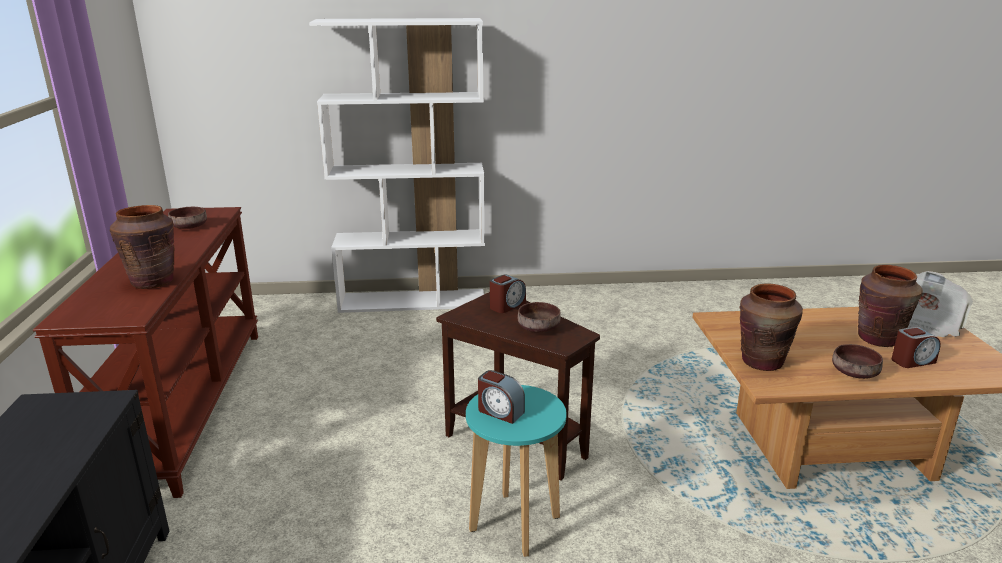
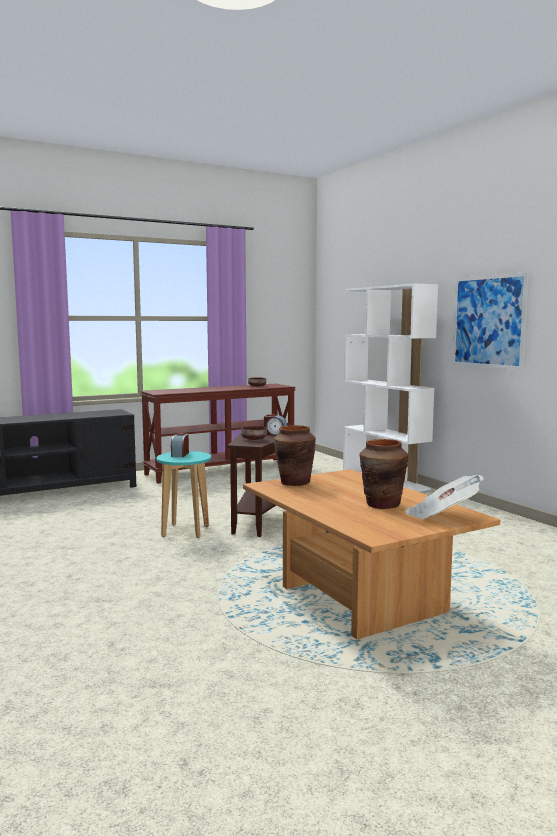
camera: 65 degrees right, 15 degrees down
brown vase [109,205,174,289] -> none
brown bowl [832,344,883,379] -> none
alarm clock [891,327,941,368] -> none
none -> picture [452,272,529,370]

